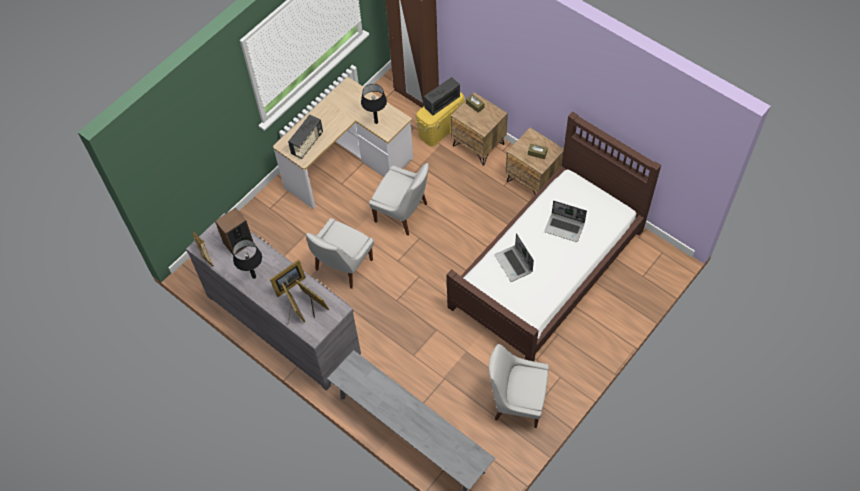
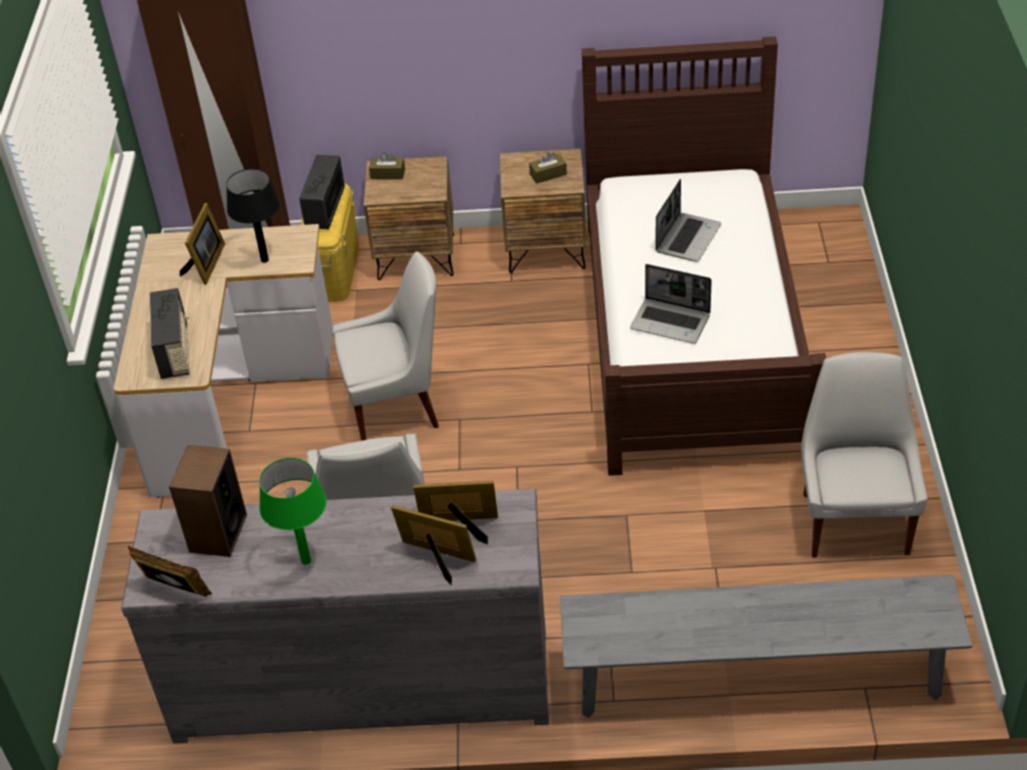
camera: 40 degrees left, 15 degrees down
black table lamp [233,240,262,279] -> green table lamp [259,458,327,565]
picture frame [270,259,306,297] -> picture frame moved to [180,203,225,285]
white chair [489,344,549,428] -> white chair turned 120 degrees clockwise [801,352,928,558]
laptop [545,201,587,242] -> laptop turned 45 degrees counterclockwise [655,179,721,262]

